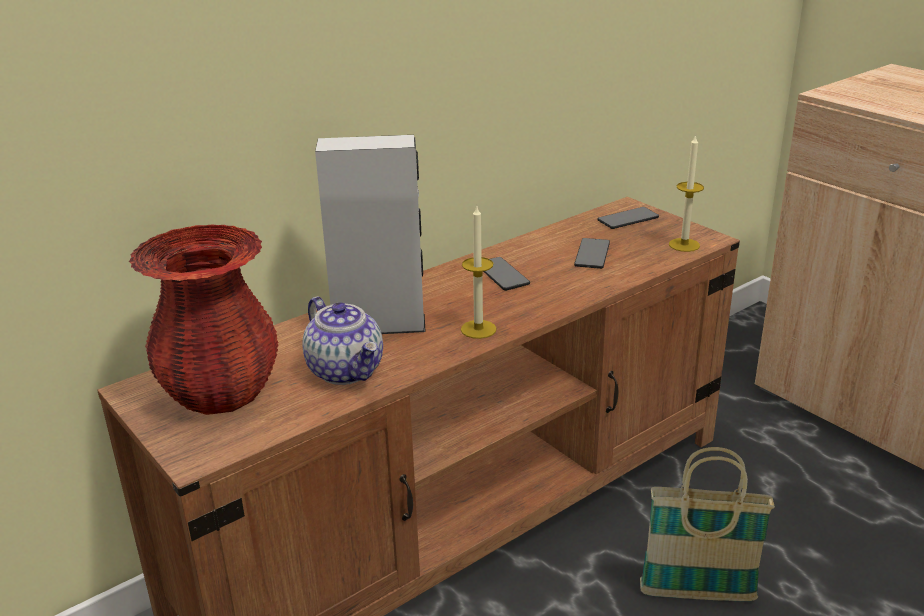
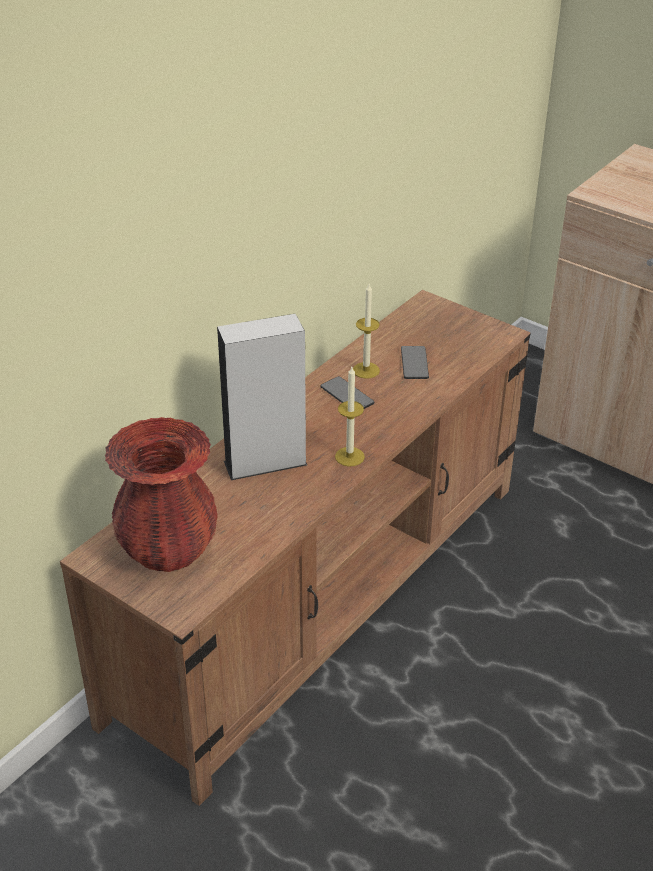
camera: 15 degrees left, 10 degrees up
teapot [302,297,383,385] -> none
phone [597,207,659,229] -> none
basket [640,447,775,601] -> none
candle [669,134,704,252] -> candle moved to [353,284,380,379]

